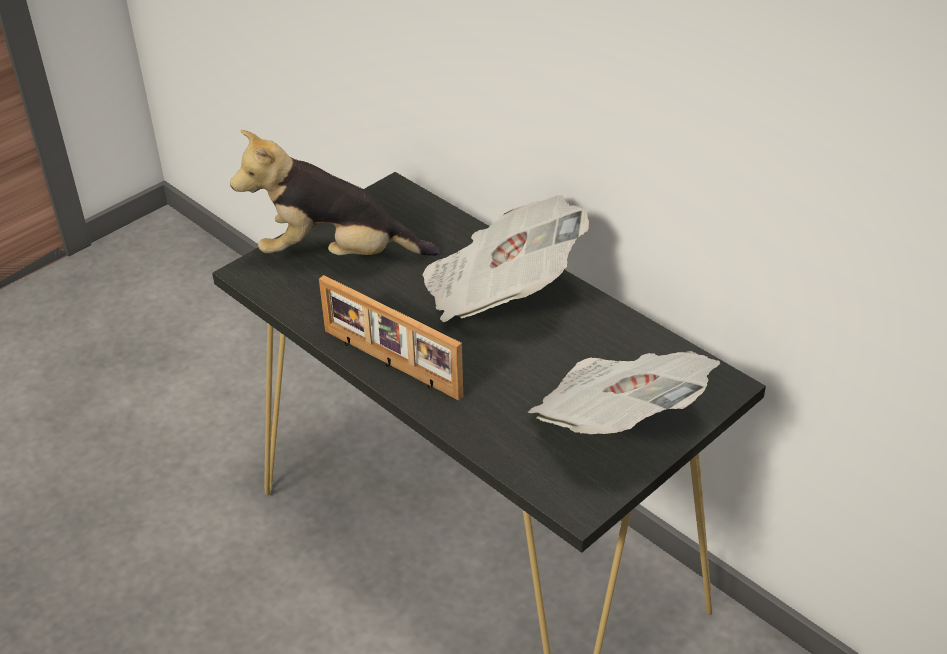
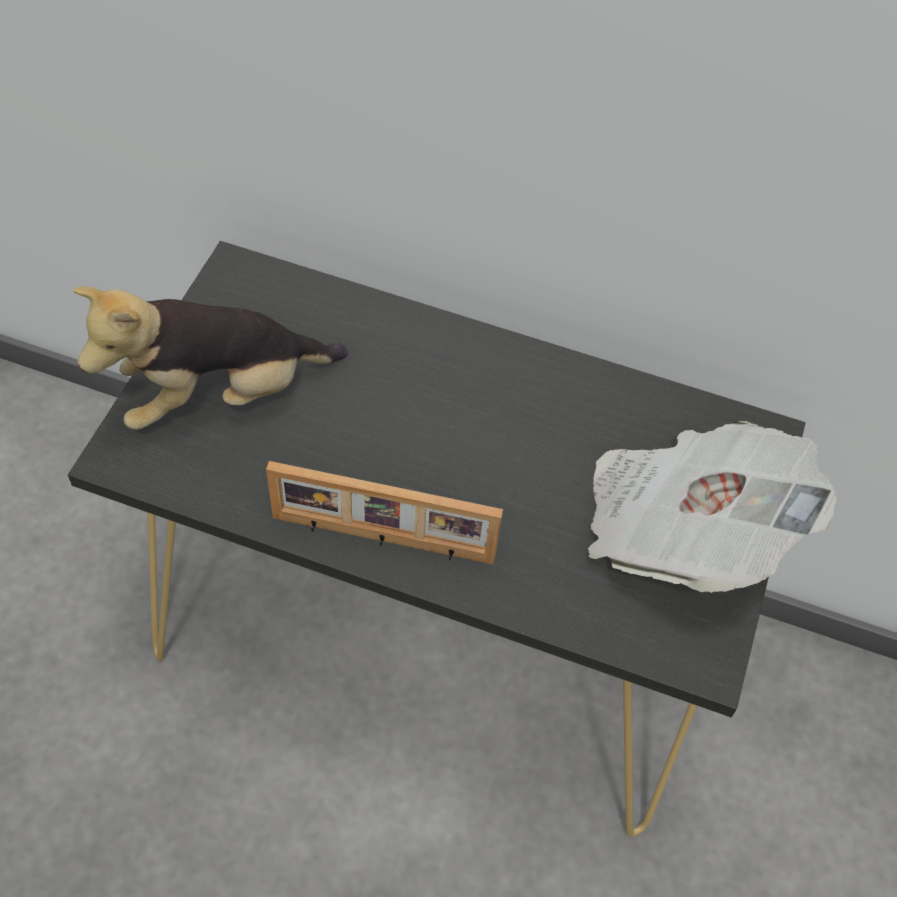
camera: 30 degrees left, 15 degrees up
newspaper [422,195,589,322] -> none

